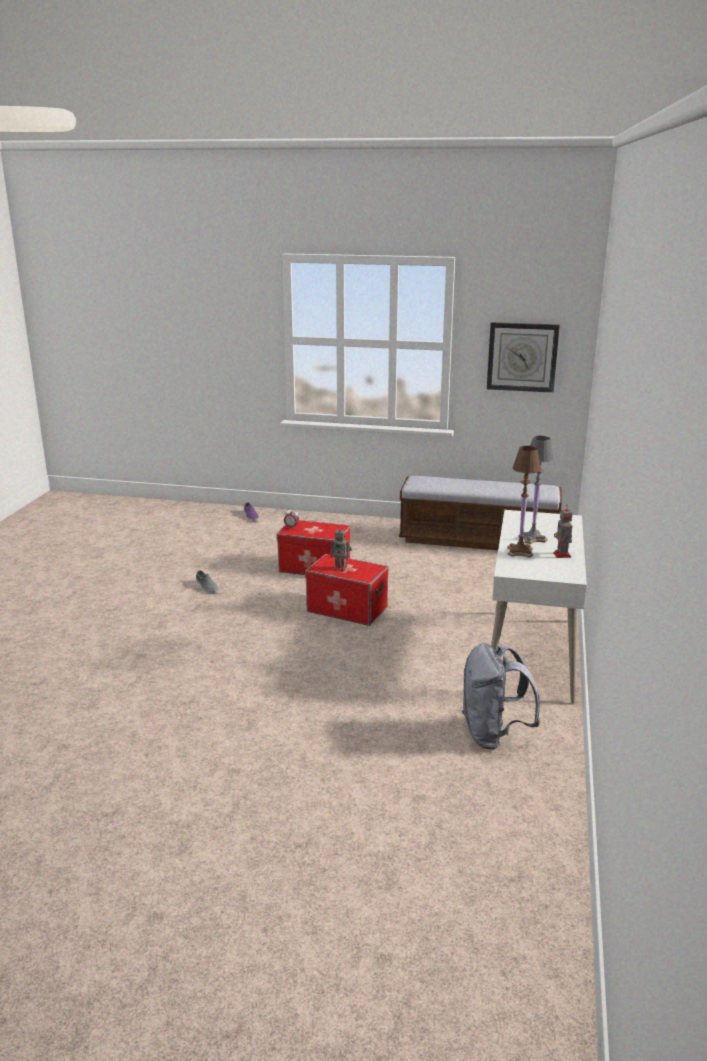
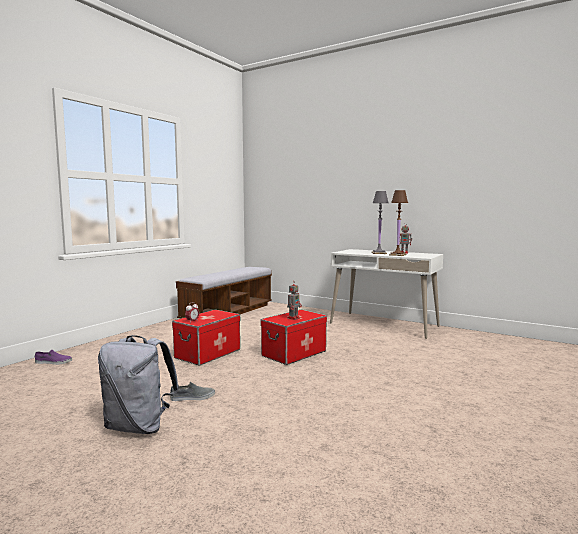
camera: 70 degrees left, 15 degrees down
grey backpack [462,643,540,750] -> grey backpack moved to [98,335,180,434]
wall clock [487,322,560,393] -> none

